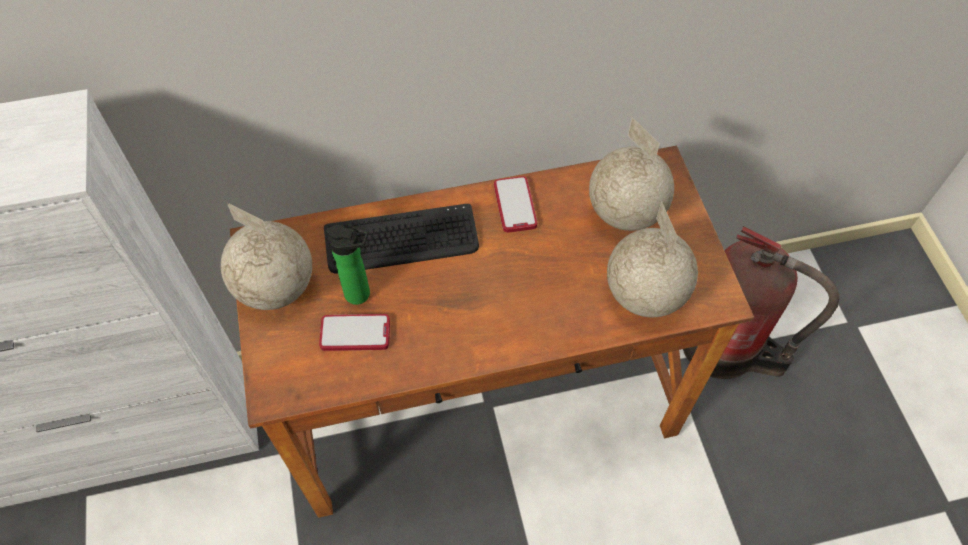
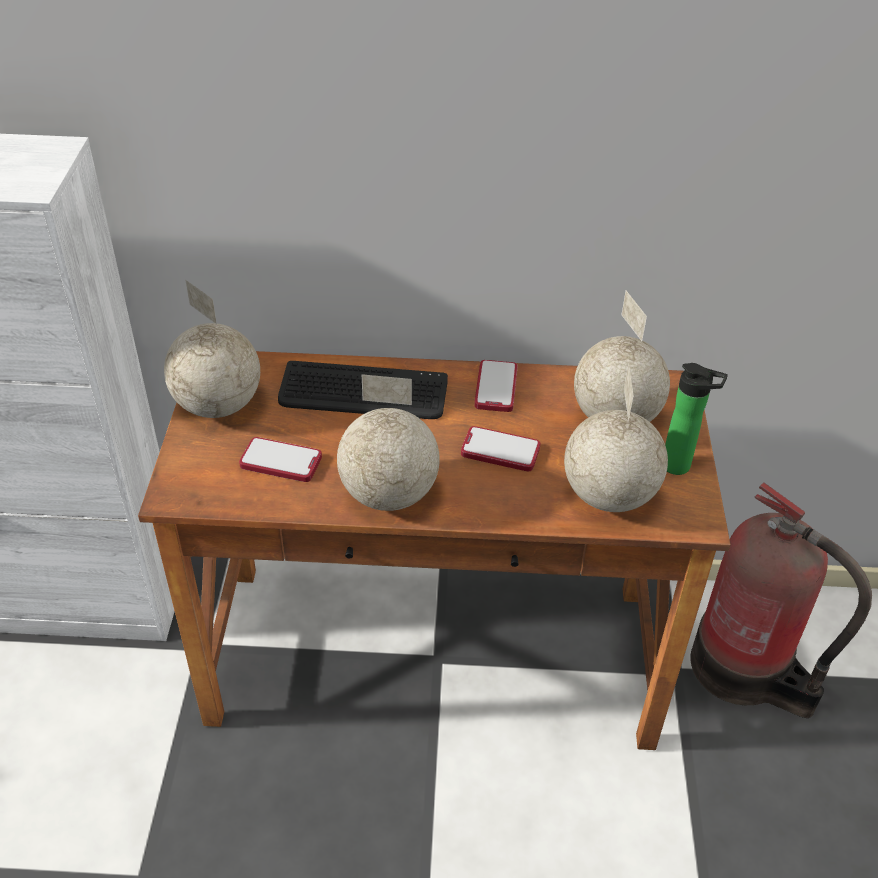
camera: 15 degrees right, 15 degrees down
bottle [326,224,370,305] -> bottle moved to [665,363,728,475]
none -> globe [337,374,440,511]
none -> phone [461,426,540,471]

